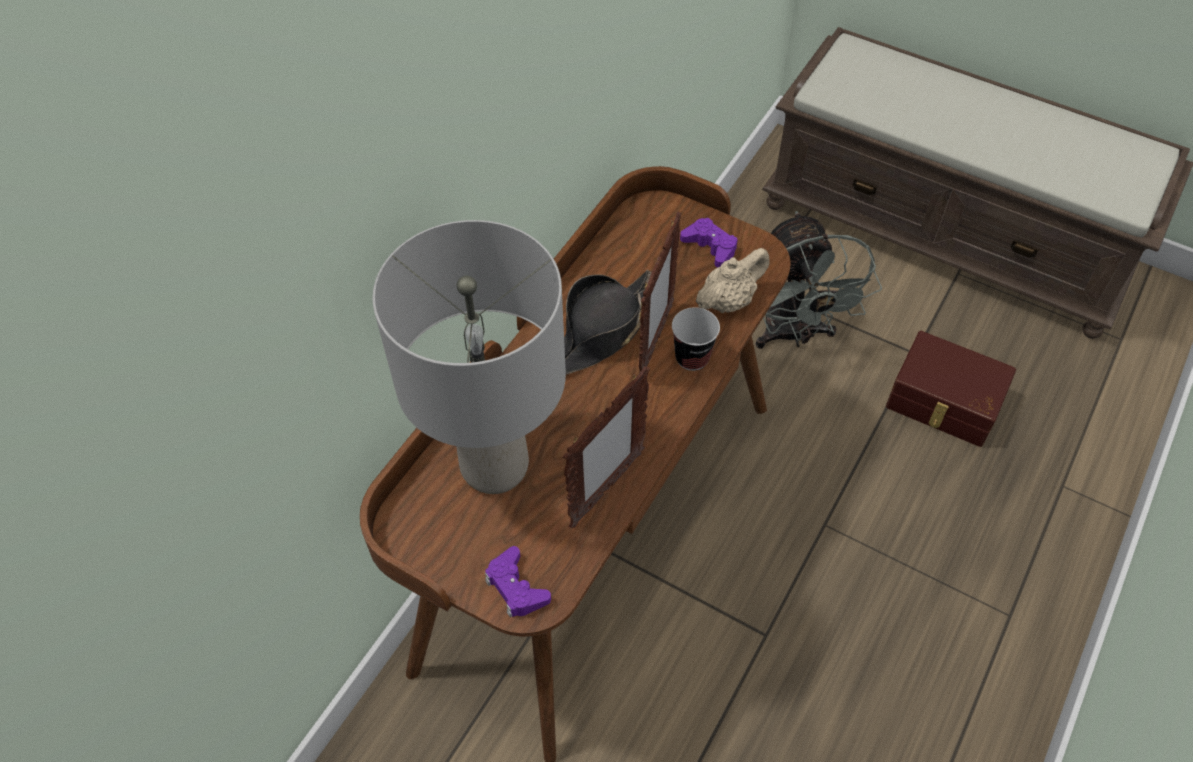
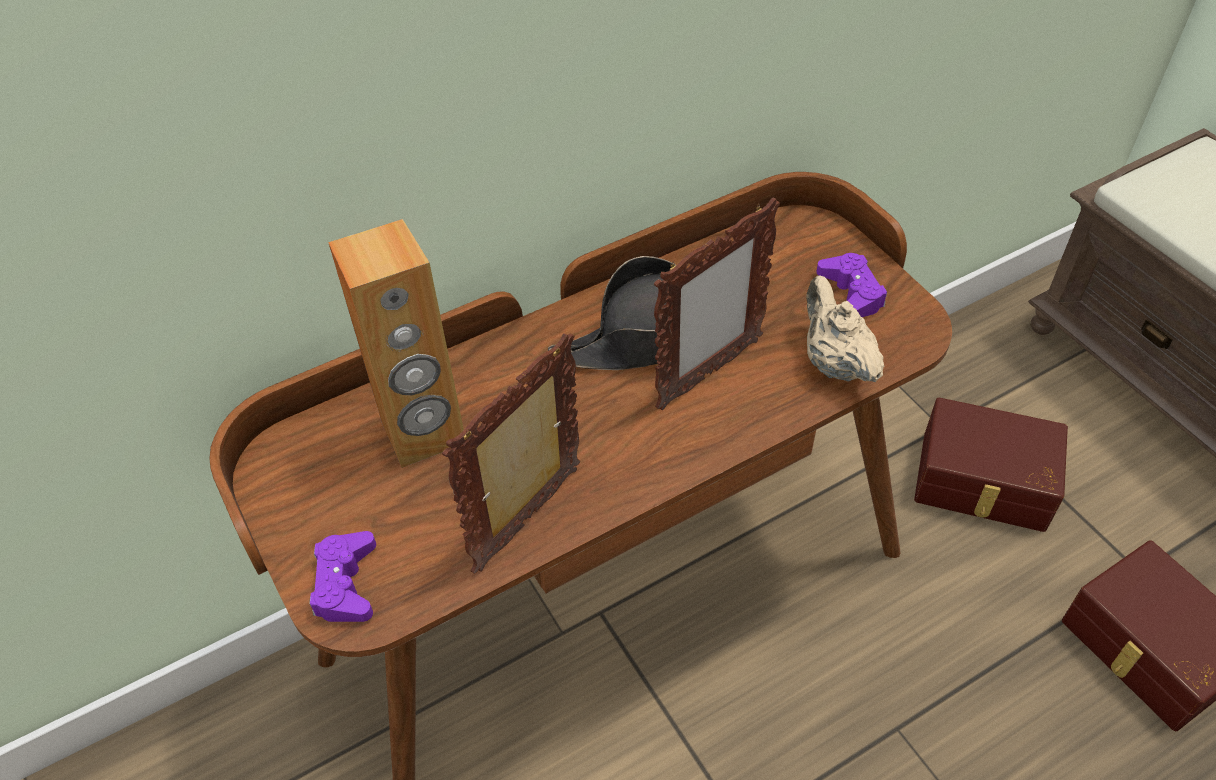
camera: 30 degrees right, 5 degrees down
grey table lamp [373,220,566,494] -> brown speaker [328,219,464,468]
picture frame [563,366,650,528] -> picture frame turned 150 degrees clockwise [442,333,580,574]
cup [672,307,720,371] -> none
beige teapot [696,248,770,313] -> beige teapot turned 105 degrees counterclockwise [806,276,884,382]
grey fan [755,211,882,349] -> brown storage box [914,398,1068,532]

